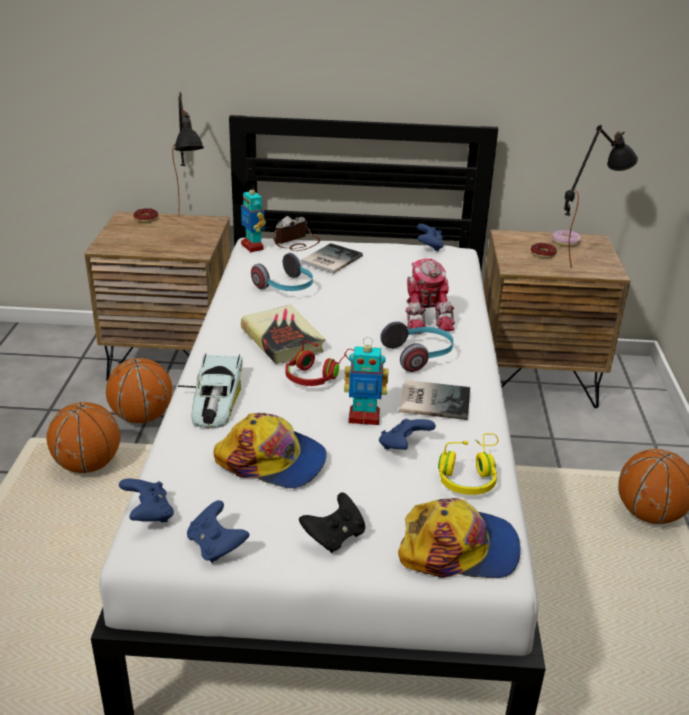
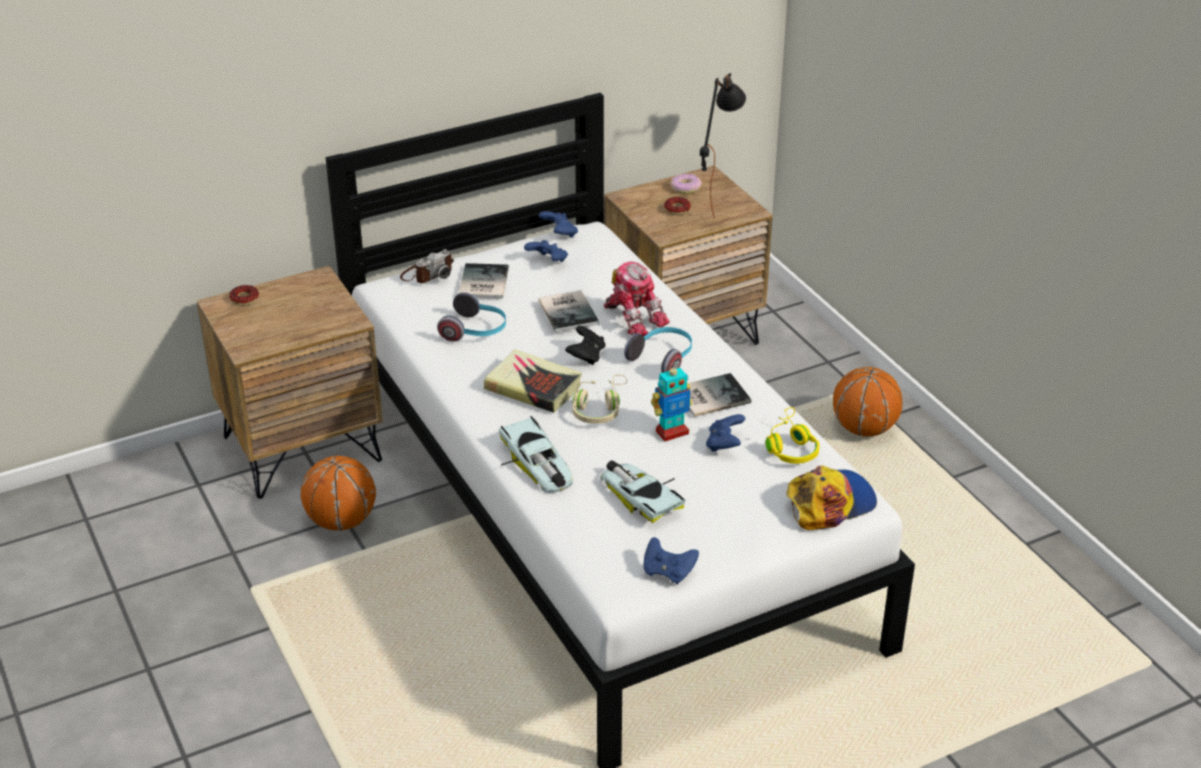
camera: 30 degrees left, 5 degrees up
basketball [46,402,121,473] -> none
blue game controller [119,478,174,523] -> blue game controller moved to [524,240,568,262]
black table lamp [172,92,204,206] -> none
cap [214,413,327,489] -> toy car [600,460,686,523]
toy robot [241,184,266,252] -> none
camera [273,216,321,251] -> camera turned 150 degrees counterclockwise [400,249,454,283]
red headphones [285,341,354,386] -> beige headphones [572,375,627,424]
black game controller [299,492,365,553] -> black game controller moved to [565,326,605,365]
none -> book [539,290,599,332]

